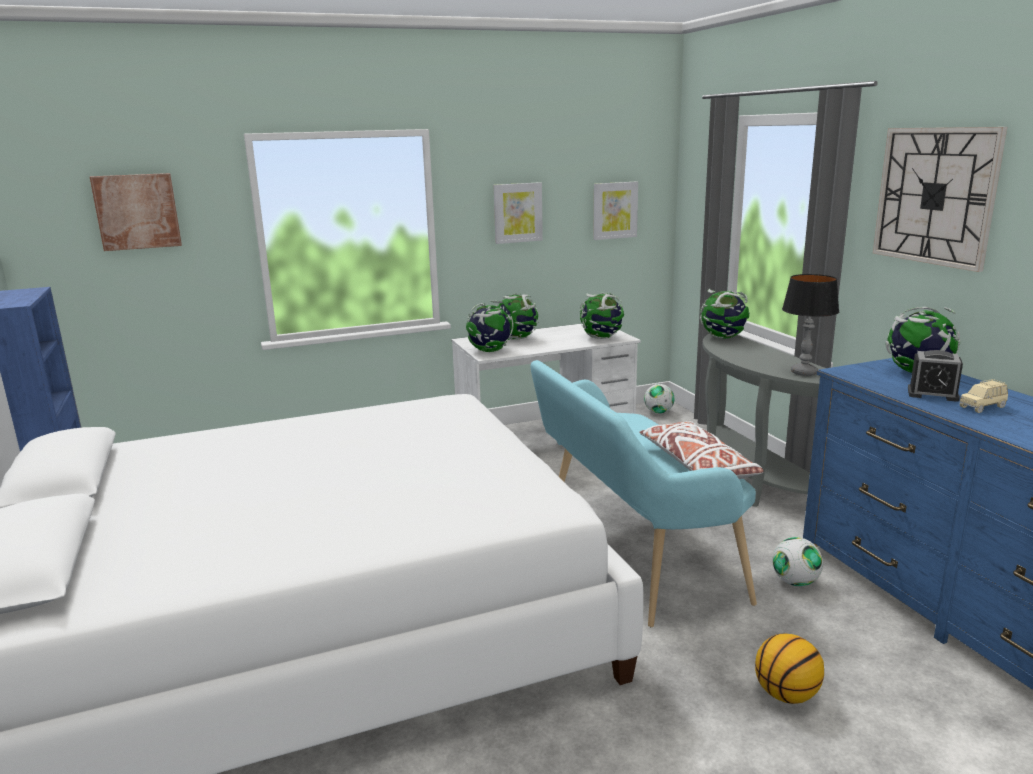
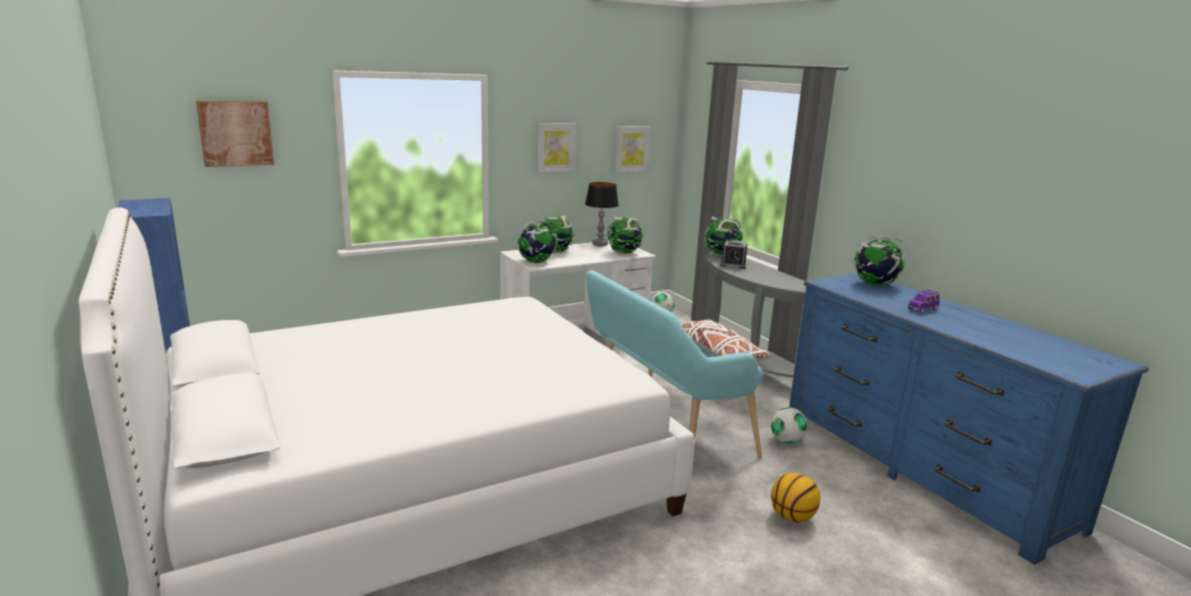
camera: 10 degrees left, 0 degrees up
table lamp [782,274,839,376] -> table lamp moved to [585,182,619,246]
wall clock [873,127,1007,272] -> none
alarm clock [908,350,963,402] -> alarm clock moved to [720,240,748,269]
beige toy car [959,379,1008,413] -> purple toy car [908,290,940,313]

